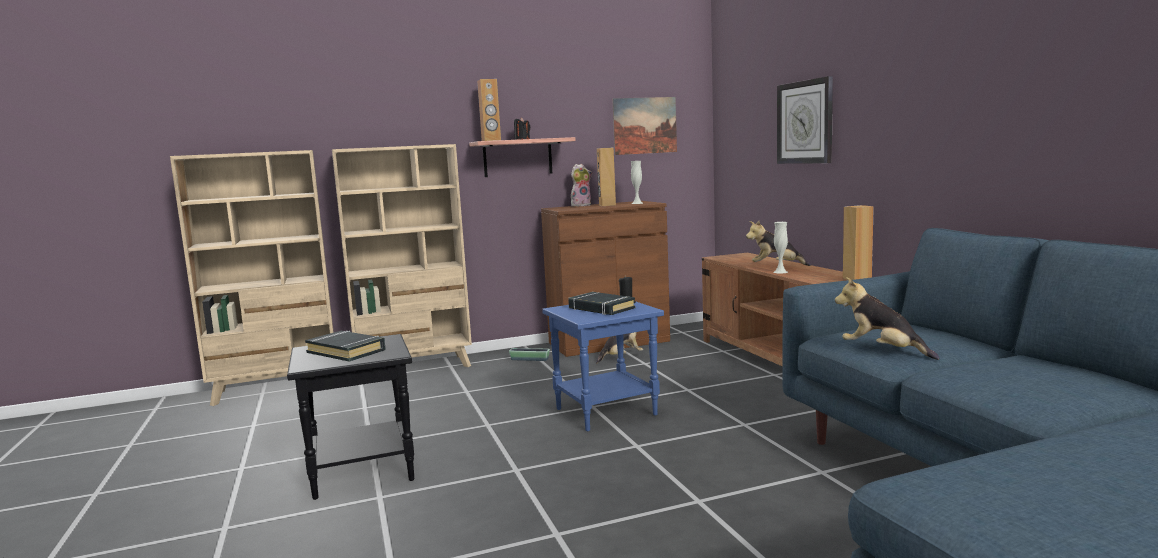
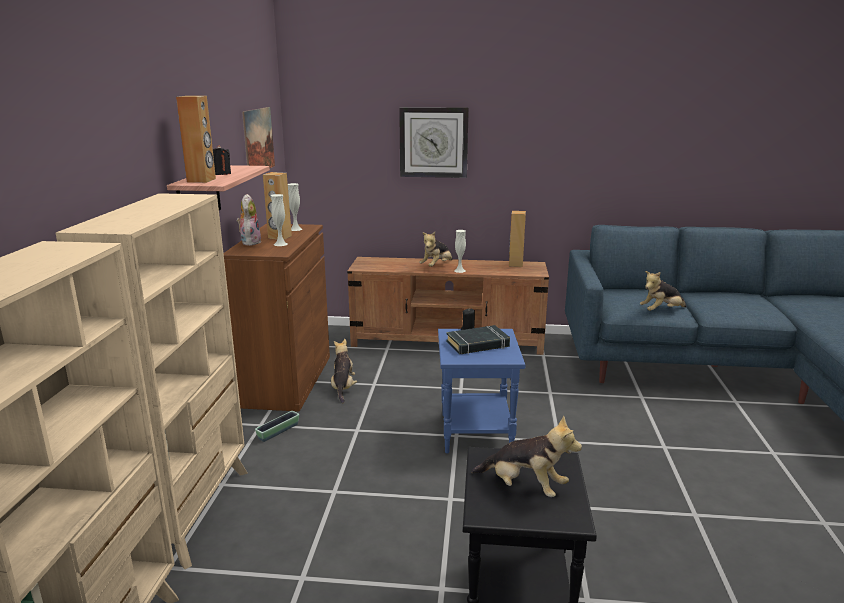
camera: 65 degrees left, 10 degrees up
black book [305,331,386,362] -> plush toy [471,415,582,497]
none -> white vase [271,194,288,246]

